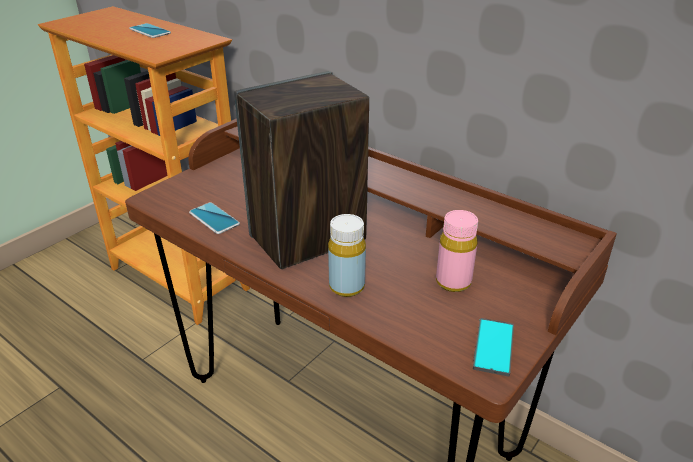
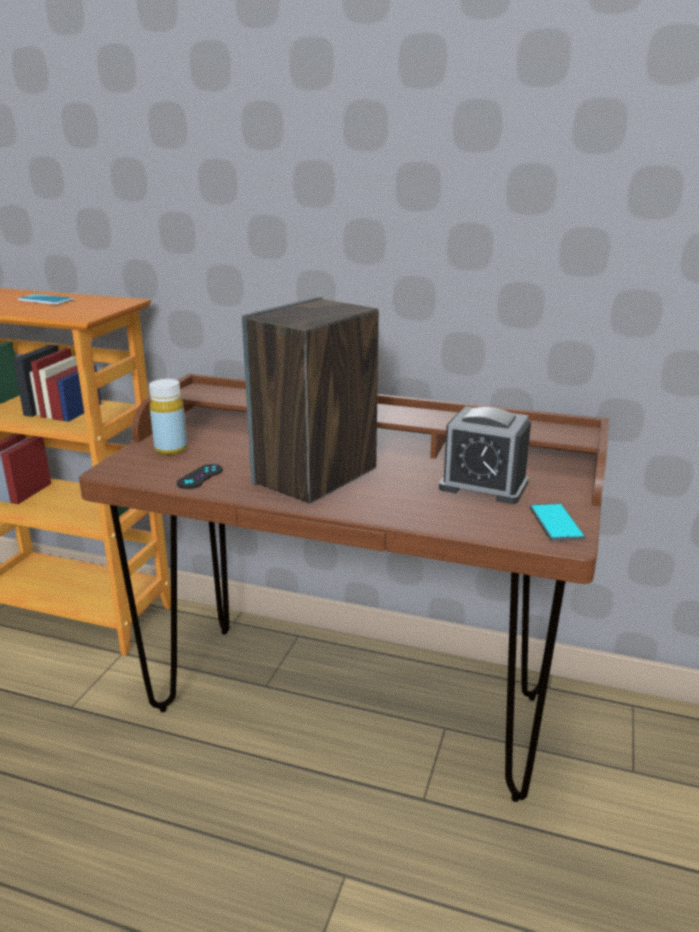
camera: 20 degrees left, 10 degrees down
phone [189,202,240,234] -> black game controller [176,464,223,489]
yellow bottle [328,214,366,297] -> yellow bottle moved to [149,379,187,455]
pink bottle [436,210,478,292] -> alarm clock [439,406,531,504]

